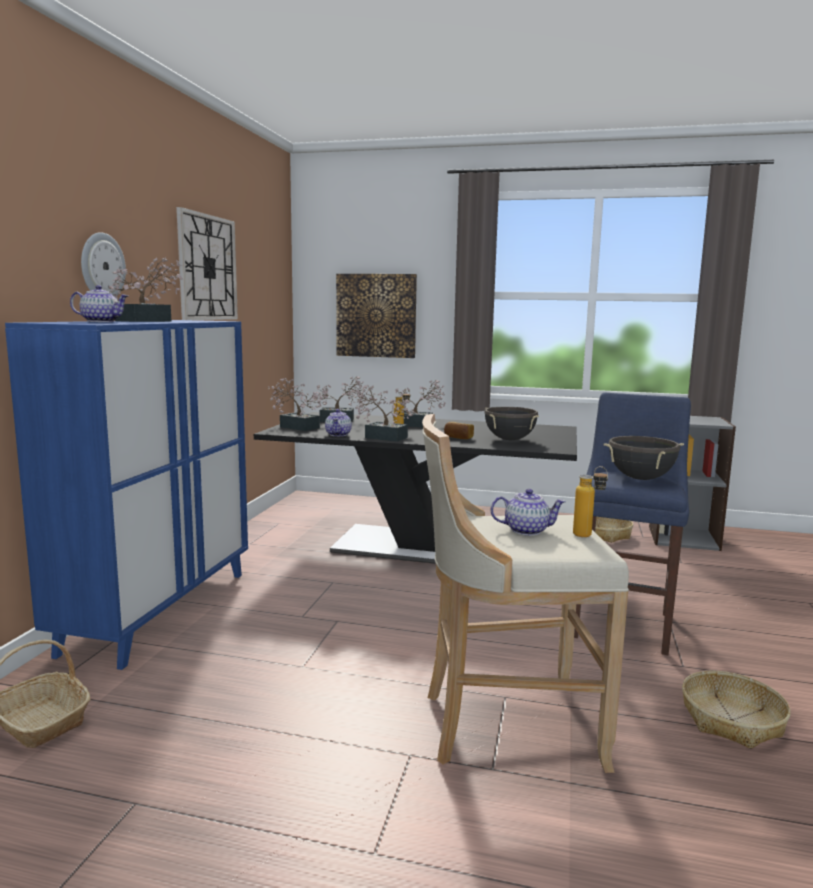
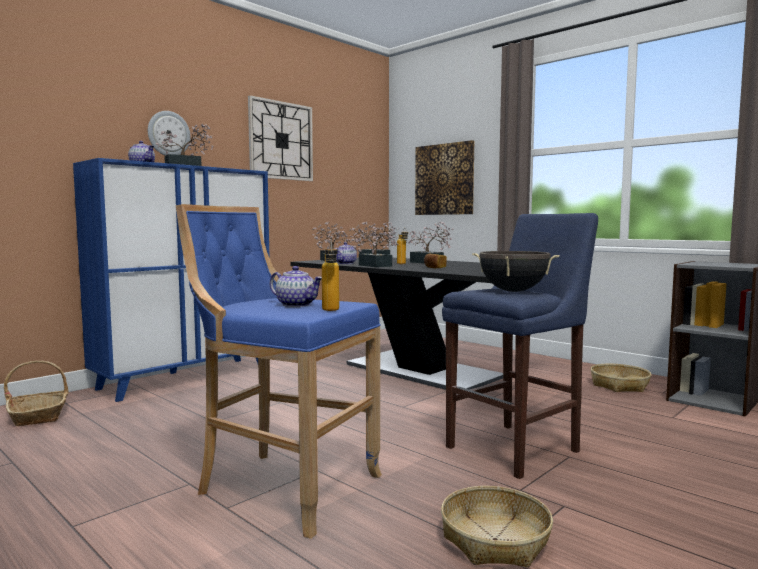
camera: 30 degrees right, 5 degrees down
beige stool [422,414,629,773] -> blue stool [176,204,382,539]
black cooking pot [484,407,539,440] -> none

